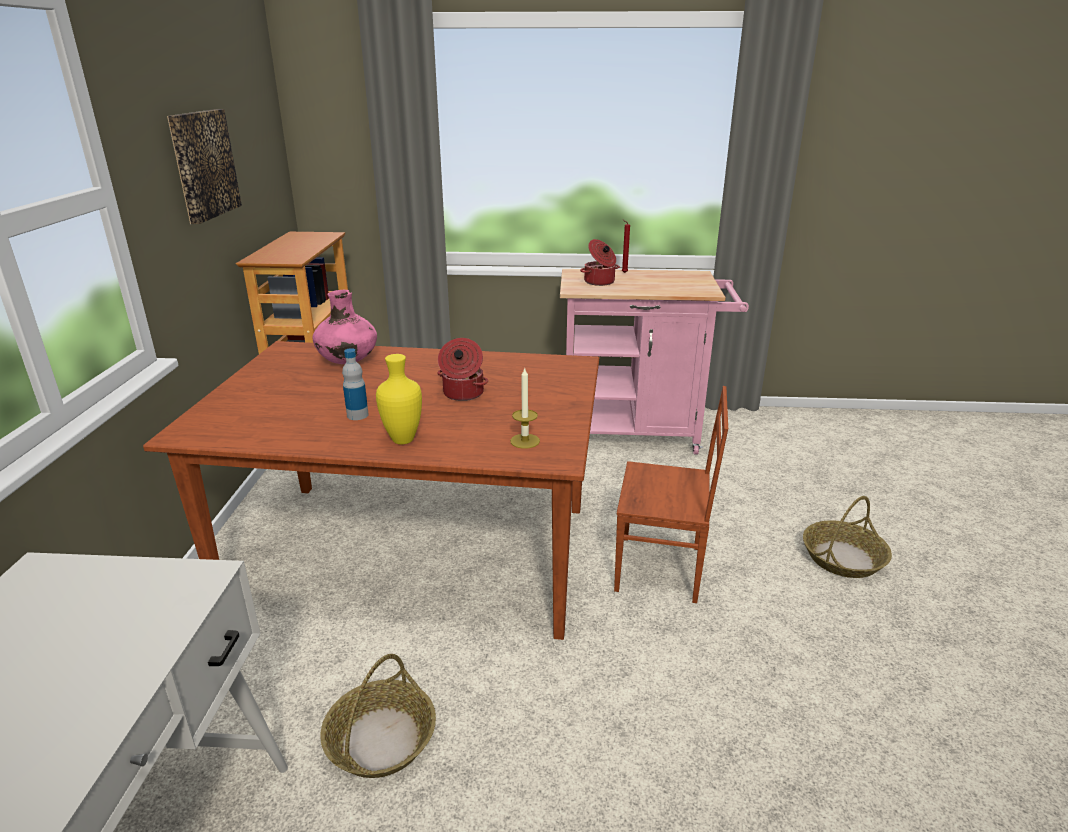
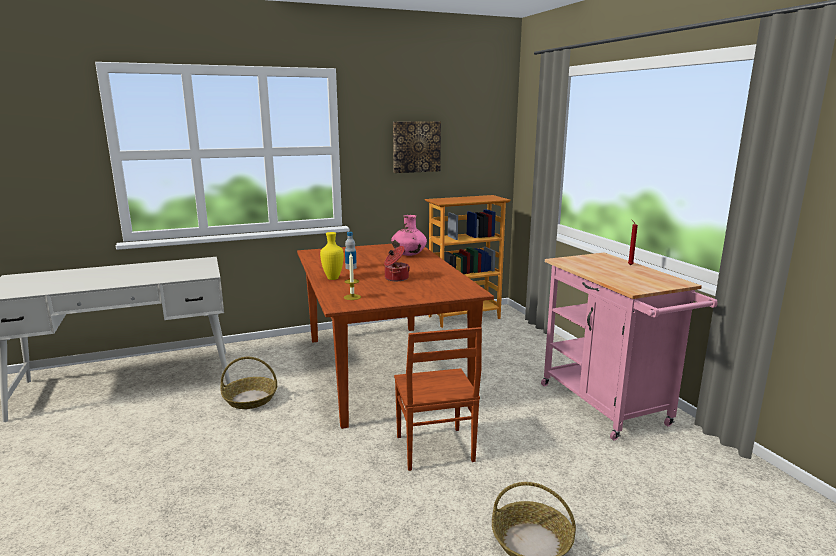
camera: 65 degrees right, 10 degrees down
cooking pot [580,239,620,286] -> none

